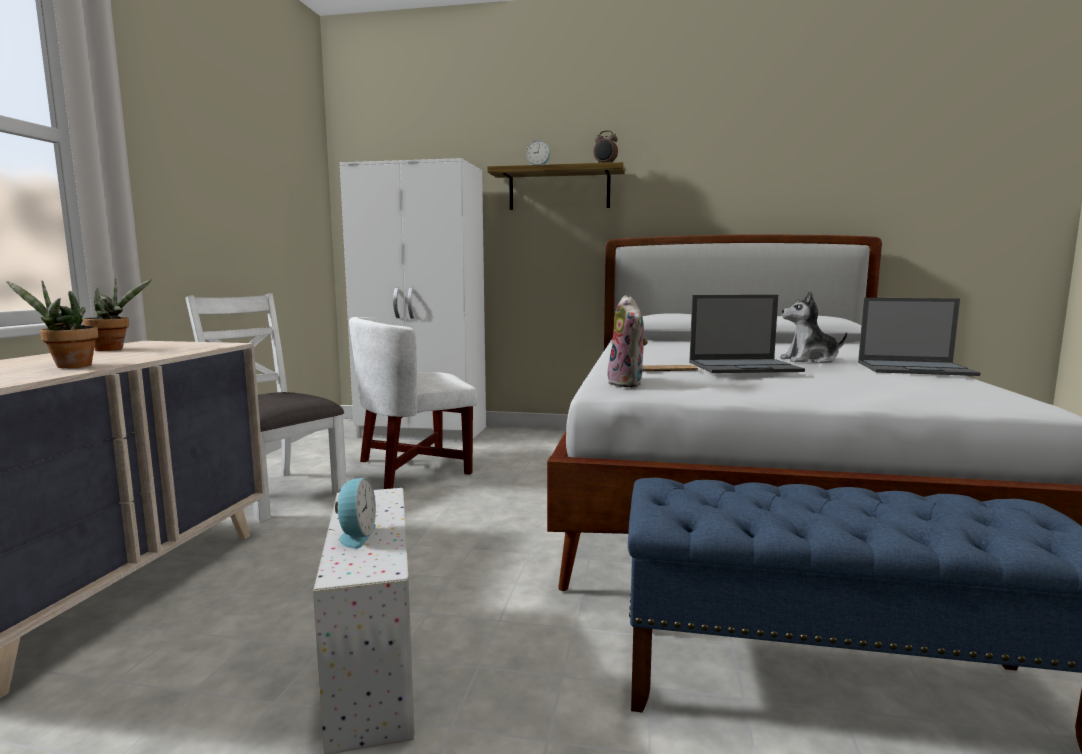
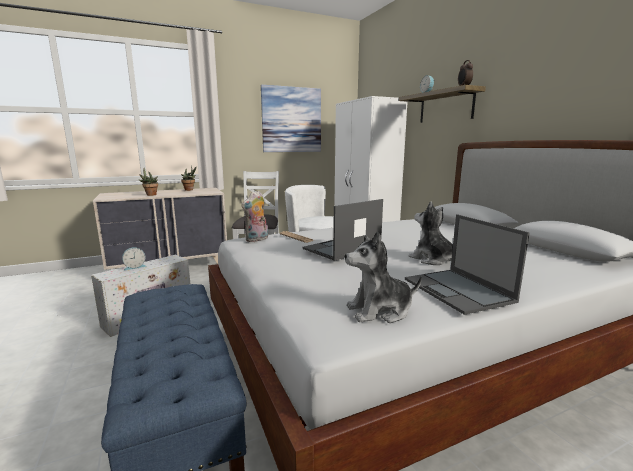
camera: 55 degrees right, 5 degrees up
laptop [689,295,805,373] -> laptop turned 90 degrees clockwise [302,199,383,261]
none -> picture [261,85,321,152]
none -> plush toy [345,232,422,323]

